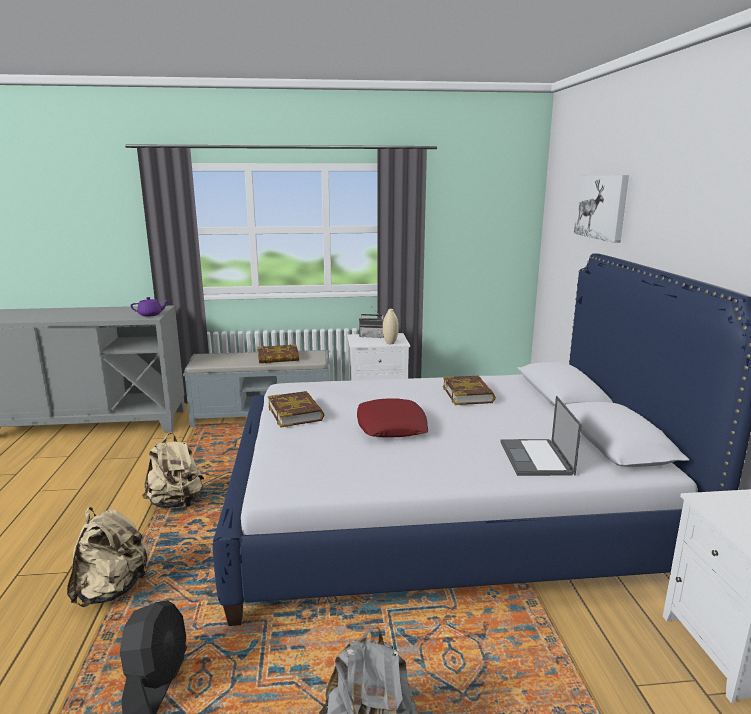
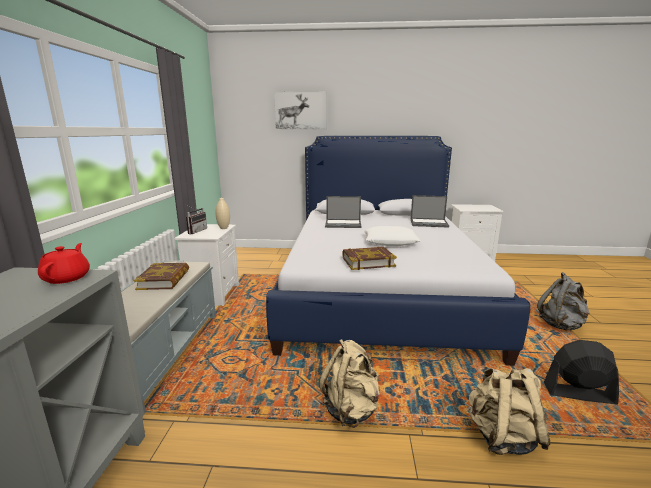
camera: 80 degrees left, 0 degrees up
purple teapot [131,297,169,316] -> red teapot [38,243,90,284]
red pillow [357,398,428,438] -> white pillow [364,226,421,246]
book [443,376,496,405] -> laptop [325,196,361,228]

